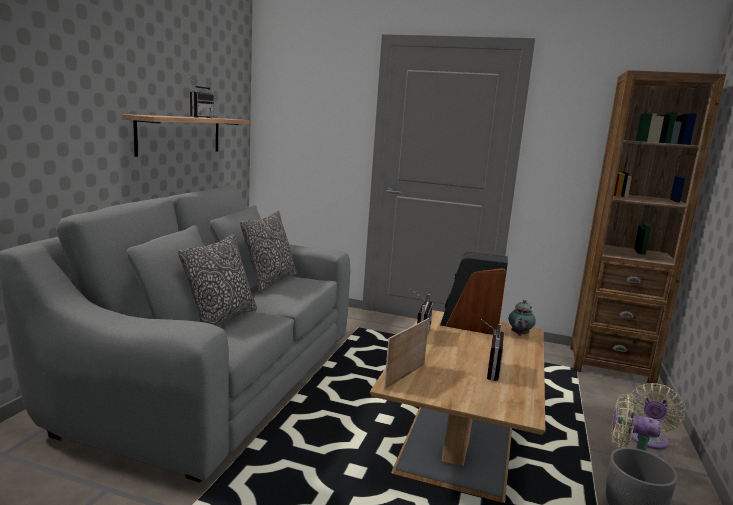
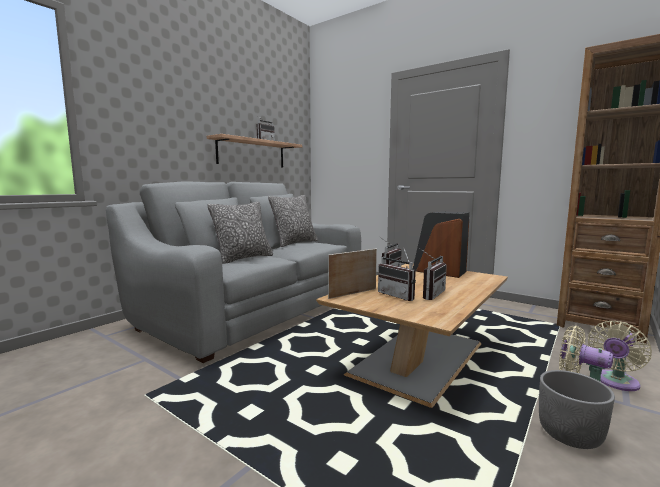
camera: 20 degrees right, 5 degrees down
teapot [509,300,536,336] -> none
none -> radio [378,247,416,301]

